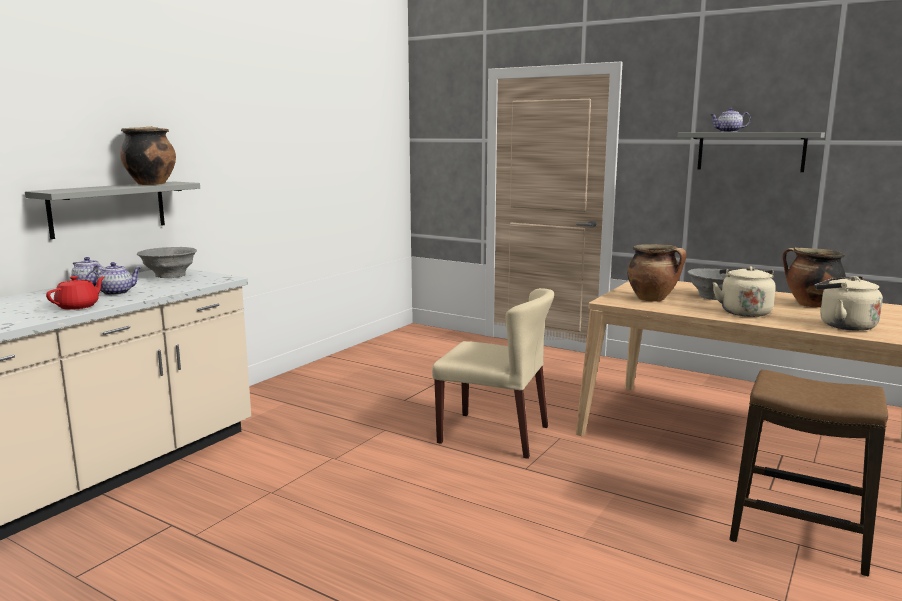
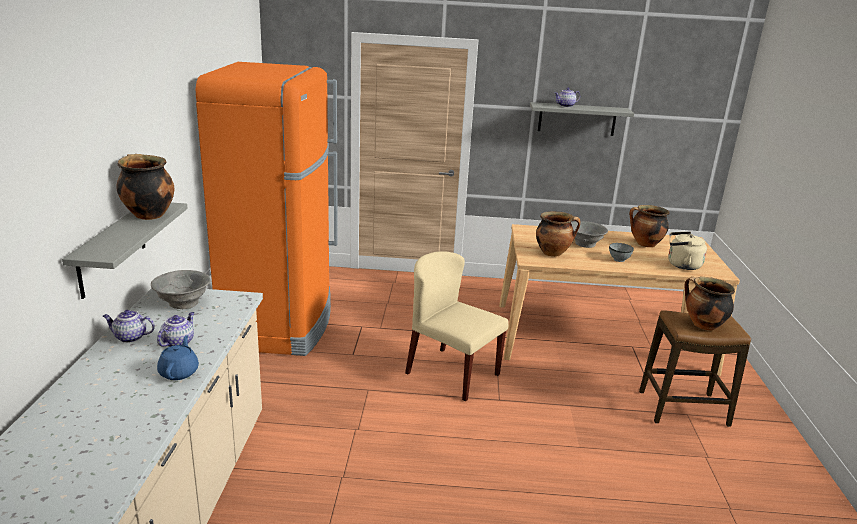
camera: 30 degrees left, 10 degrees up
red teapot [46,276,105,310] -> blue teapot [157,336,199,380]
beige chair [432,288,554,459] -> beige chair turned 135 degrees counterclockwise [405,252,509,402]
beige kettle [712,266,776,317] -> grey bowl [609,243,634,262]
none -> orange fridge [196,62,338,356]
none -> cooking pot [685,277,735,331]

